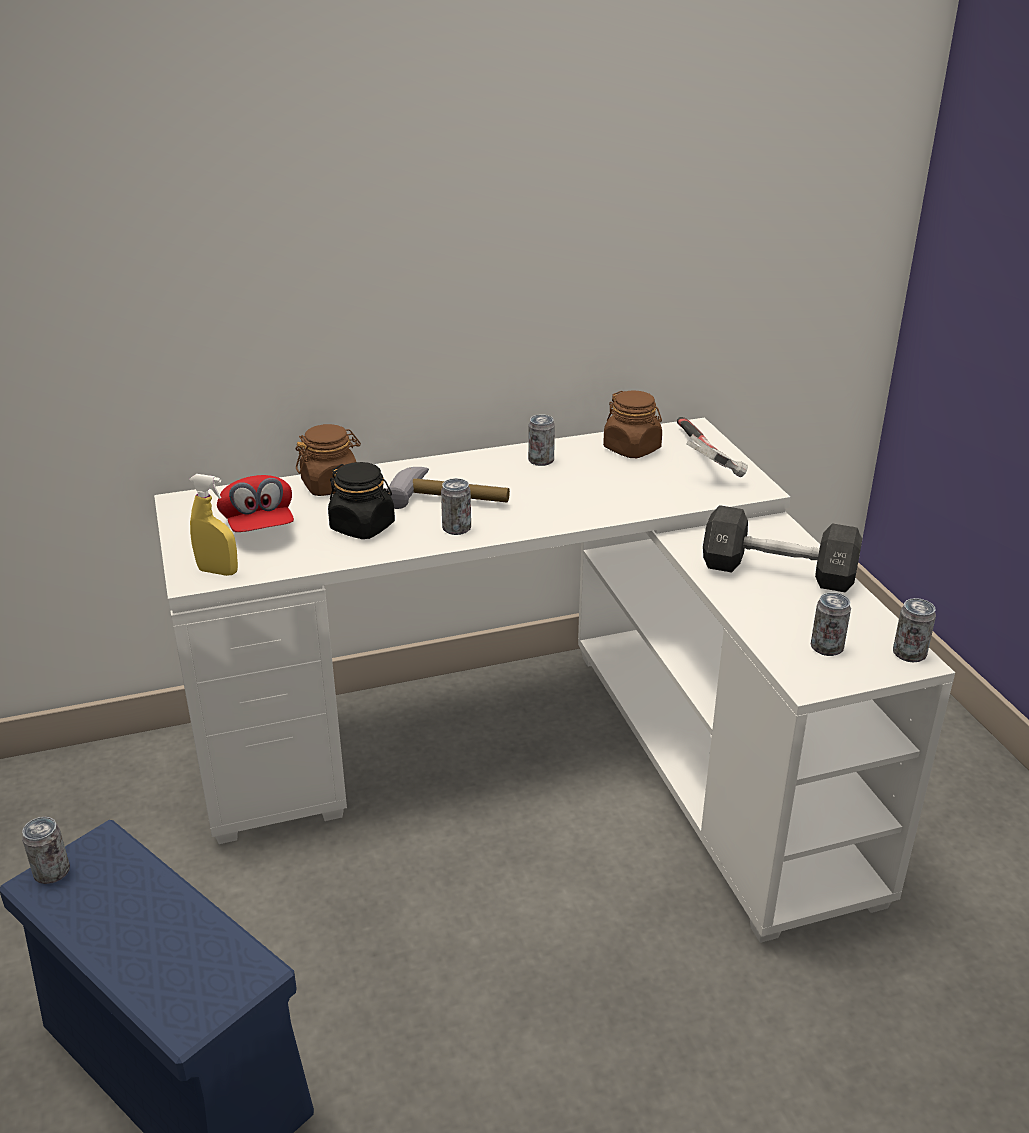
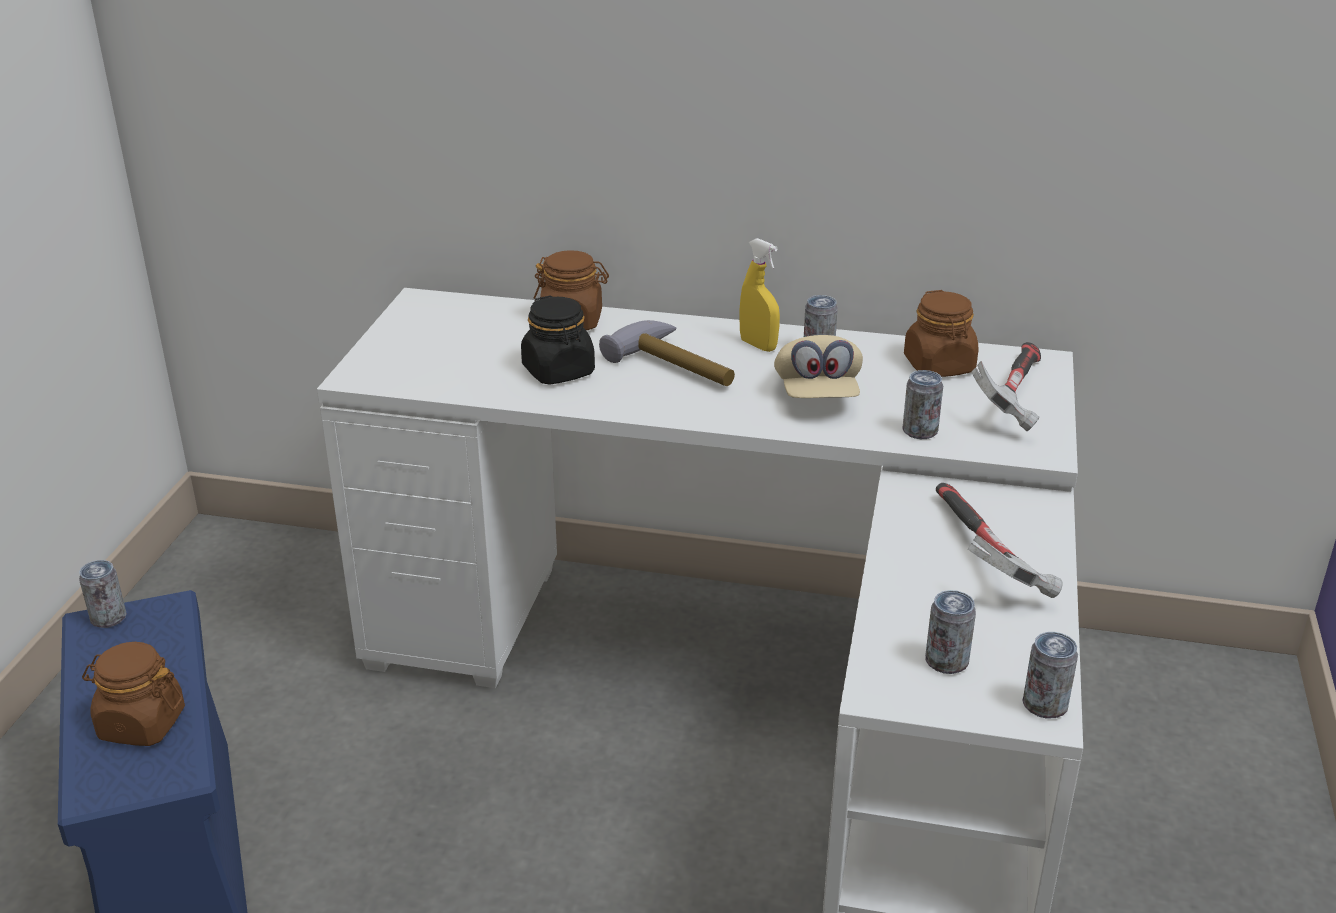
camera: 30 degrees right, 0 degrees up
yellow spray bottle [189,474,238,576] -> yellow spray bottle moved to [739,238,780,352]
red cap [217,475,294,532] -> none
can [441,478,471,535] -> can moved to [902,370,943,439]
black dumbbell [703,505,862,592] -> hammer [936,483,1063,598]
none -> brown jar [82,642,185,746]
none -> beige cap [774,335,863,398]

